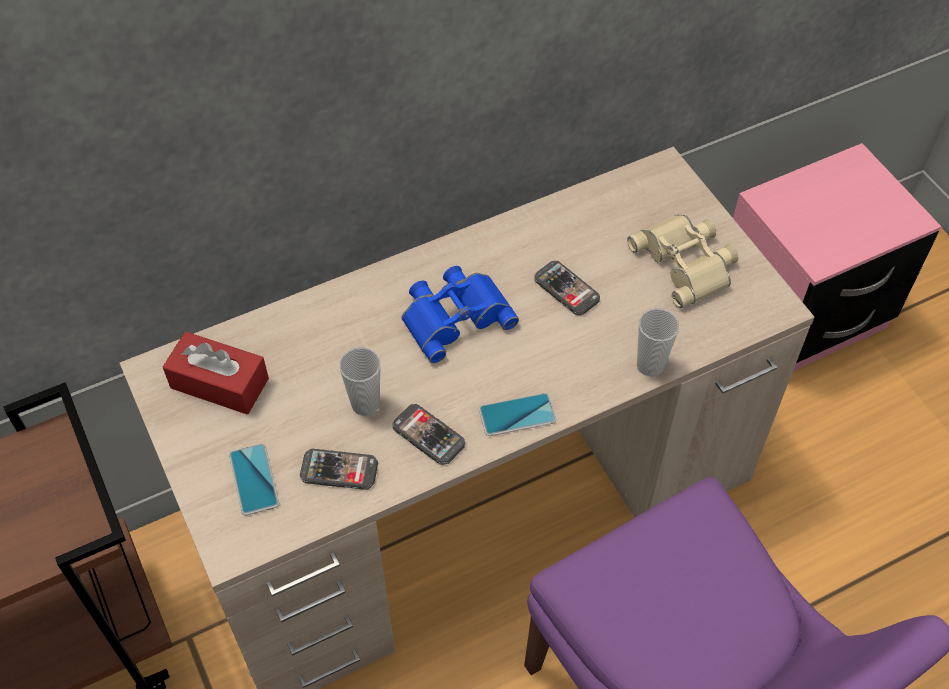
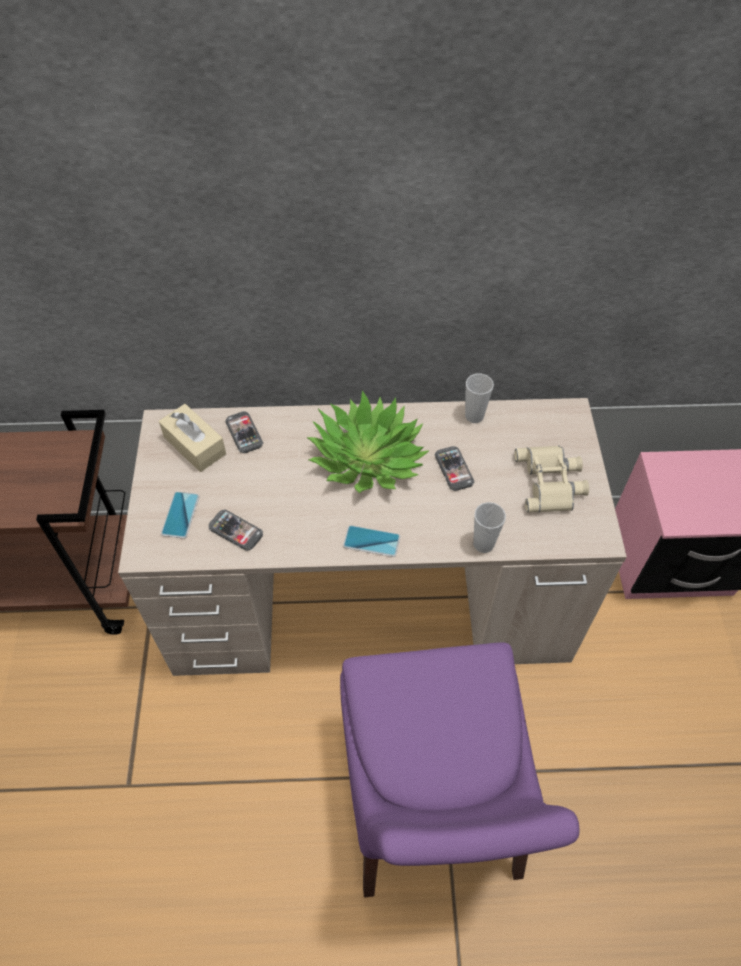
camera: 25 degrees right, 0 degrees up
red tissue box [163,332,269,414] -> beige tissue box [159,404,226,472]
cup [339,347,381,416] -> cup moved to [465,374,494,423]
phone [393,404,465,465] -> phone moved to [225,411,263,453]
blue binoculars [401,266,519,363] -> potted plant [307,391,429,493]

